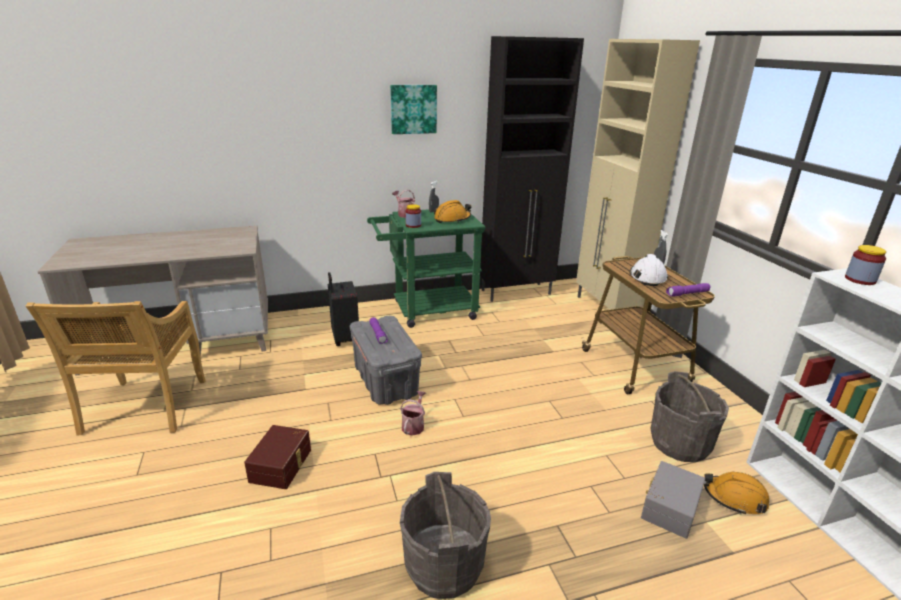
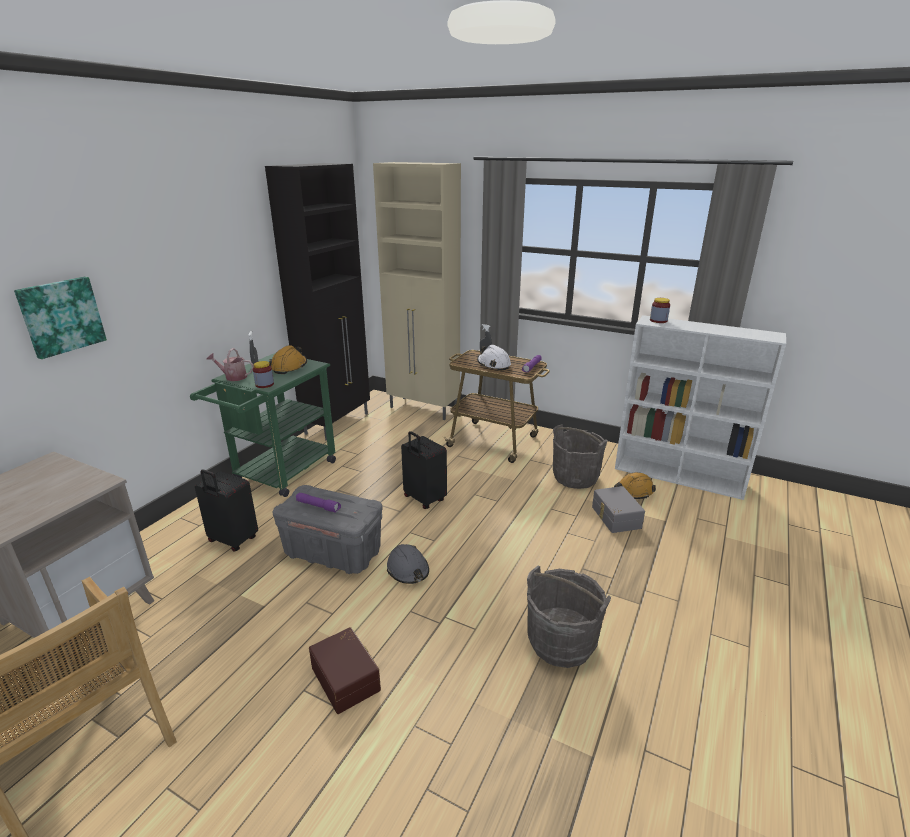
camera: 45 degrees left, 0 degrees up
picture [390,85,437,134] -> picture moved to [14,277,107,359]
watering can [400,391,426,436] -> grey hard hat [387,544,429,584]
none -> black suitcase [401,431,447,509]

